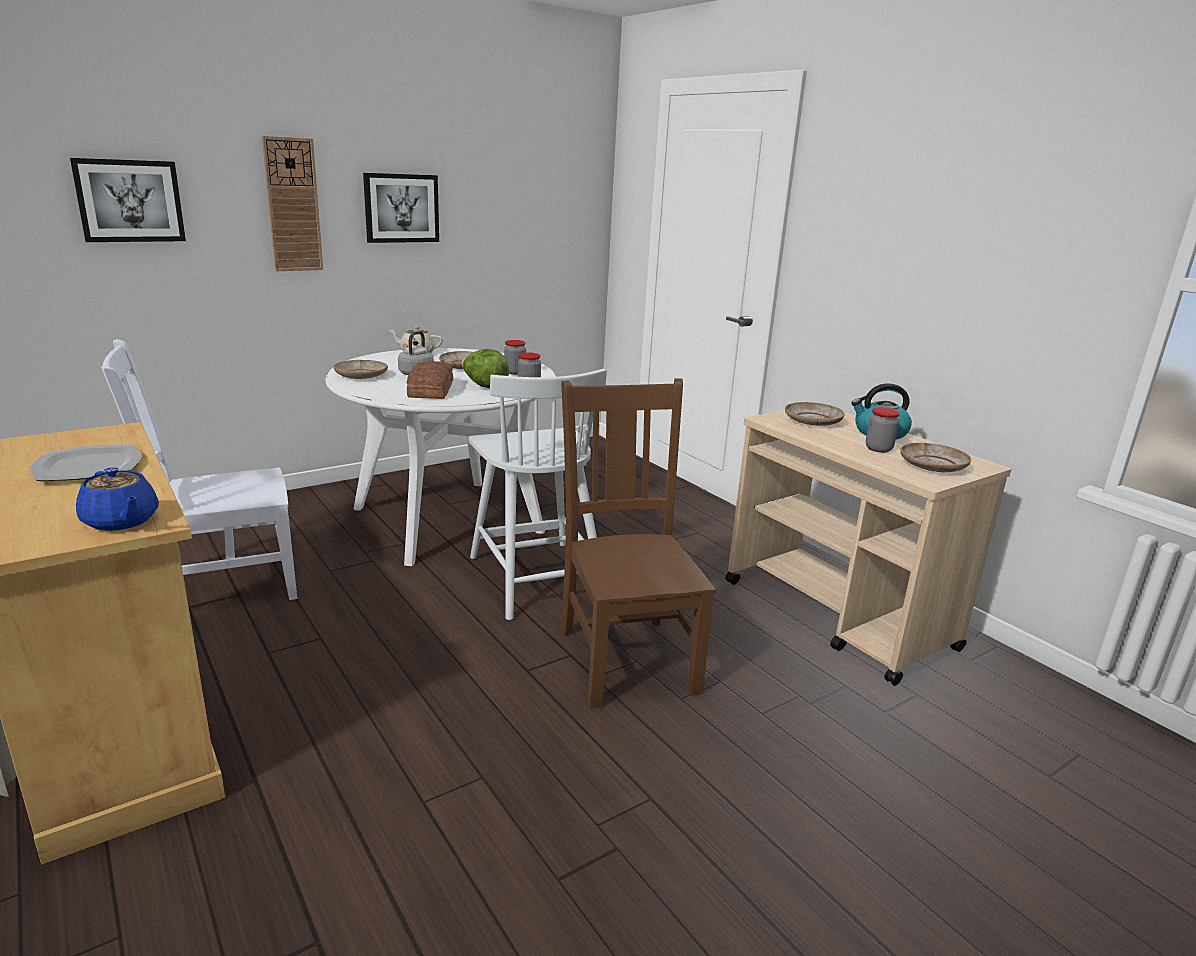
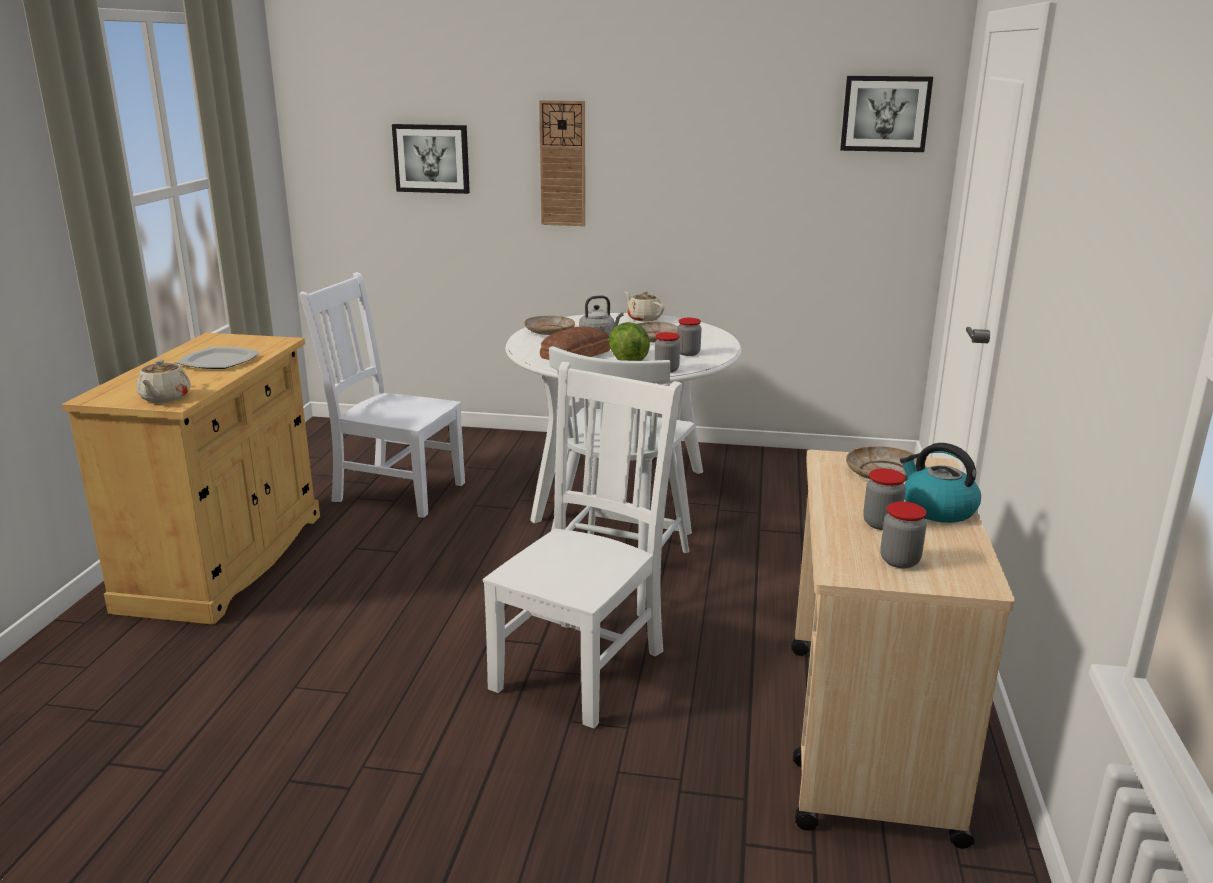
camera: 45 degrees right, 0 degrees up
blue teapot [76,467,159,531] -> beige teapot [136,359,191,403]
picture [363,173,439,243] -> picture moved to [840,76,933,152]
brown chair [560,378,716,708] -> white chair [483,362,682,729]
beige plate [900,443,971,472] -> jar [881,501,927,568]

